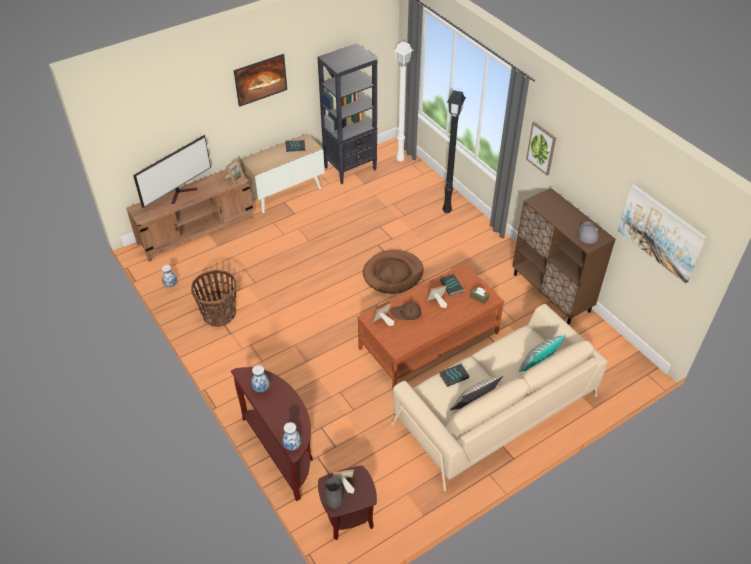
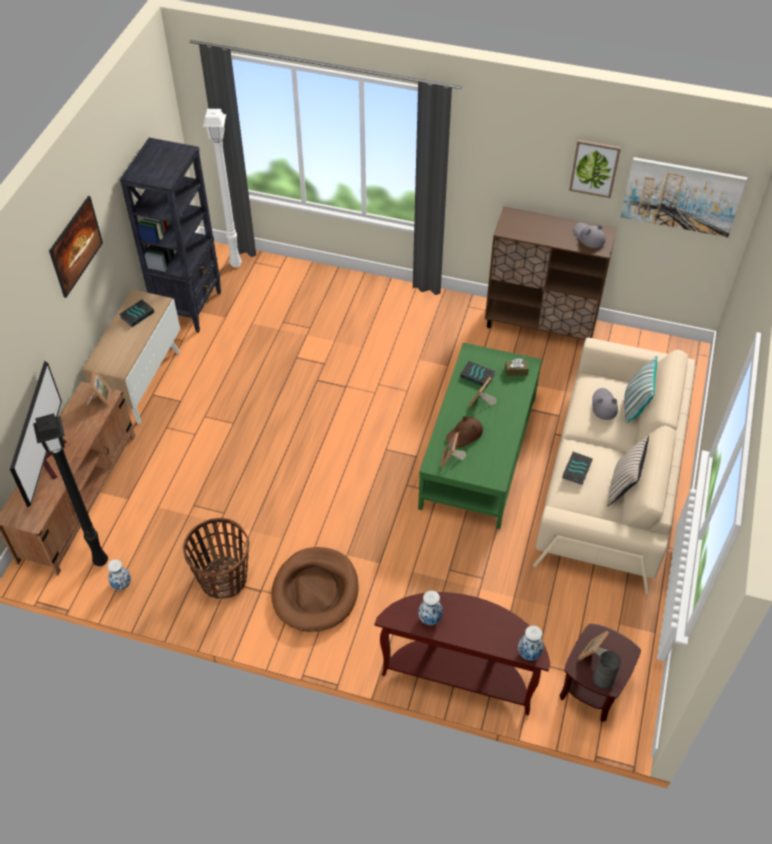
camera: 40 degrees left, 5 degrees up
brown coffee table [357,263,504,389] -> green coffee table [418,343,542,529]
brown dog bed [363,250,424,294] -> brown dog bed moved to [271,547,359,632]
black floor lamp [442,90,466,213] -> black floor lamp moved to [33,413,108,566]
picture [526,122,556,176] -> picture moved to [569,139,621,198]
none -> grey hat [592,388,618,420]

